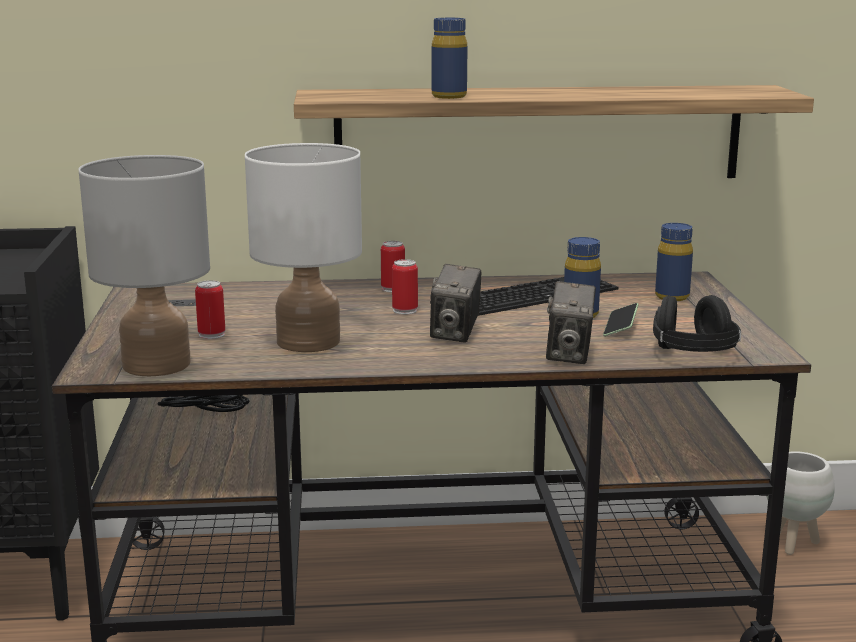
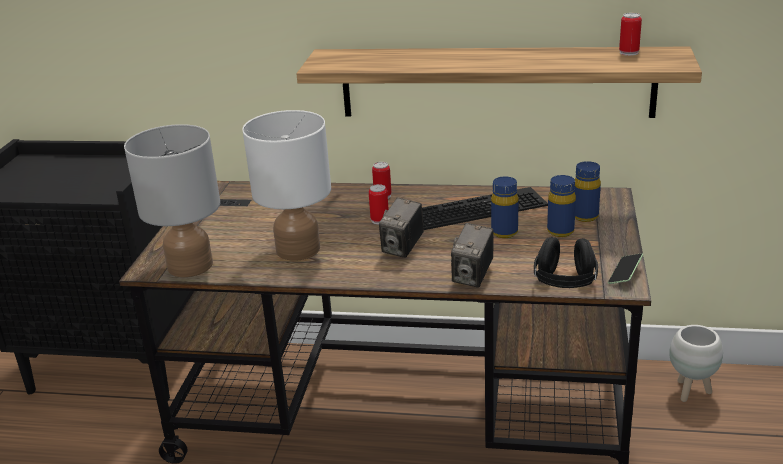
camera: 15 degrees right, 10 degrees up
can [195,280,225,339] -> can moved to [619,13,642,56]
blue bottle [431,18,468,99] -> blue bottle moved to [547,175,576,237]
phone [603,303,639,336] -> phone moved to [608,253,643,284]

